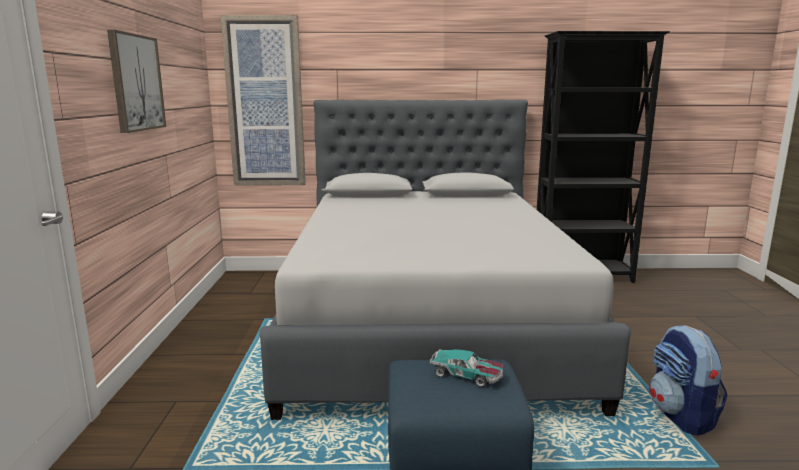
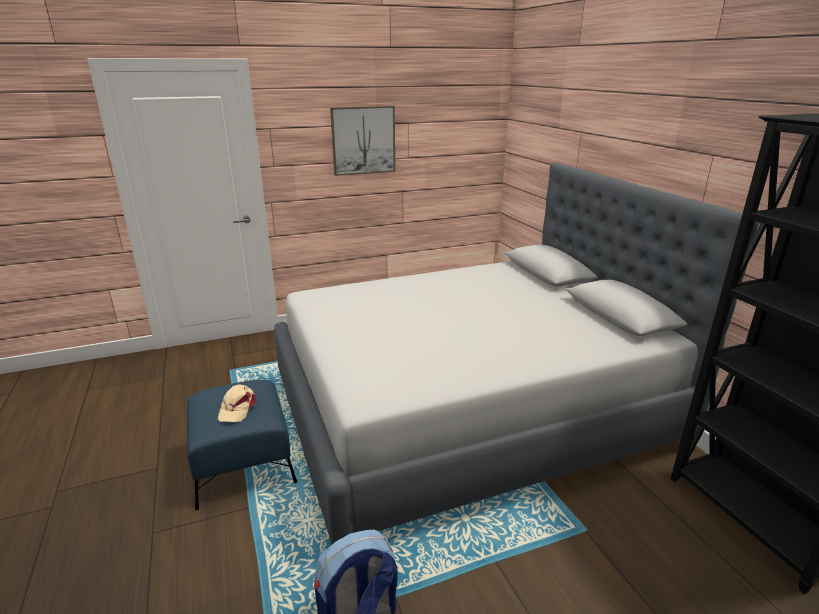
camera: 70 degrees right, 10 degrees up
picture [221,15,306,186] -> none
toy car [430,349,503,387] -> beige cap [218,384,256,422]

